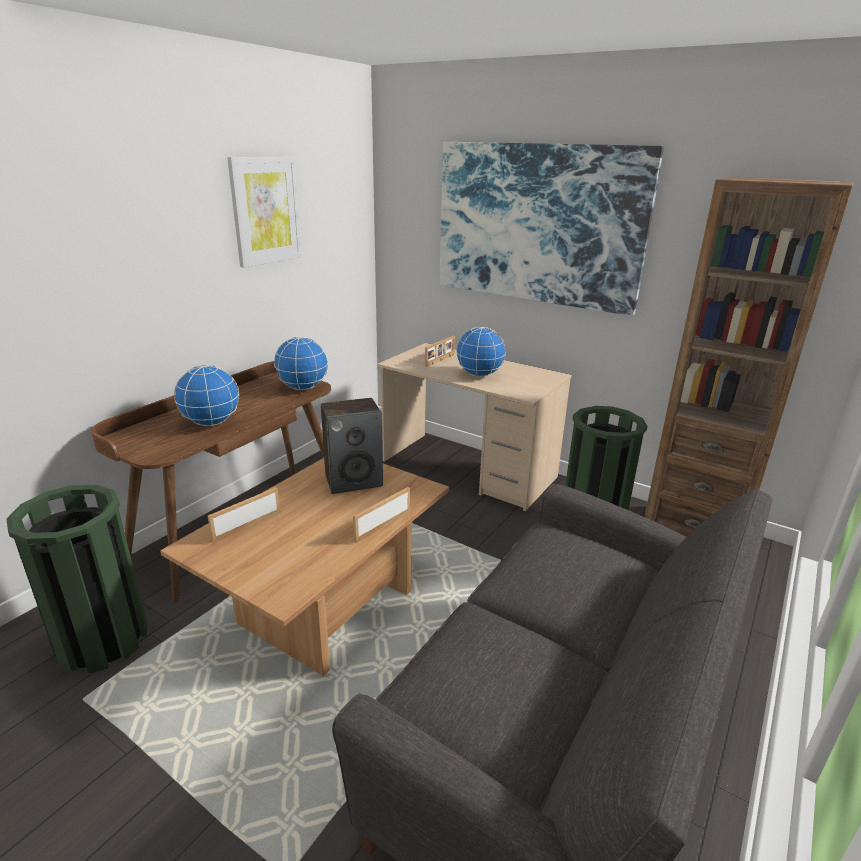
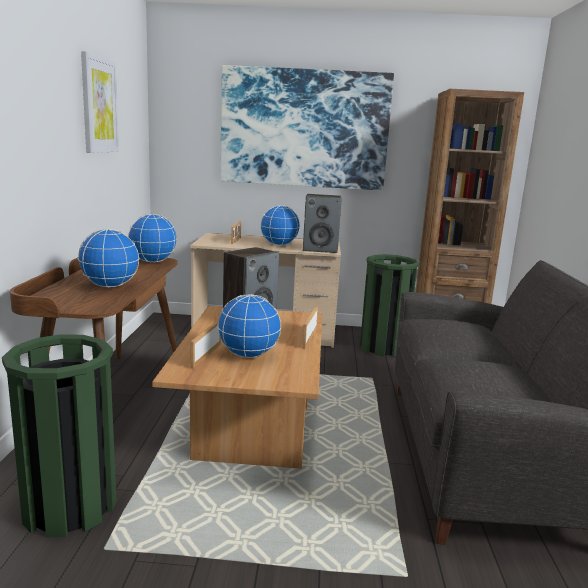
camera: 30 degrees left, 10 degrees down
none -> globe [217,294,281,358]
none -> speaker [303,194,342,253]

